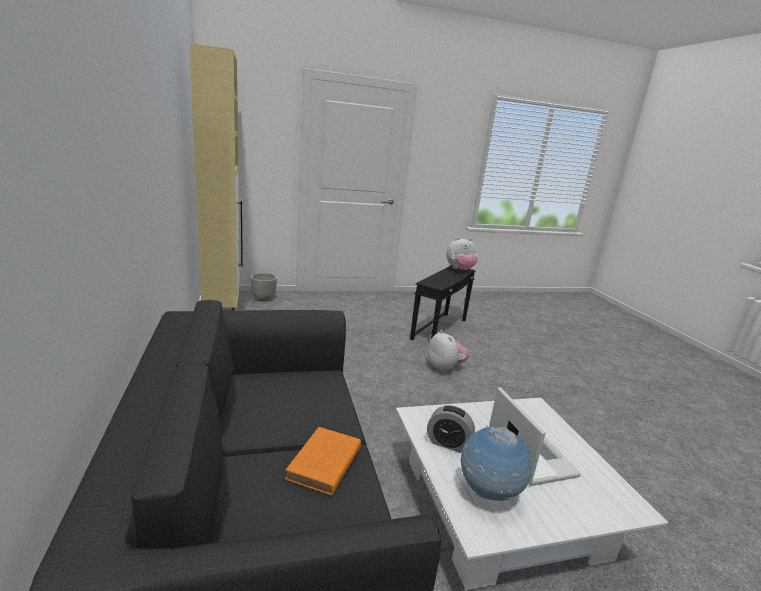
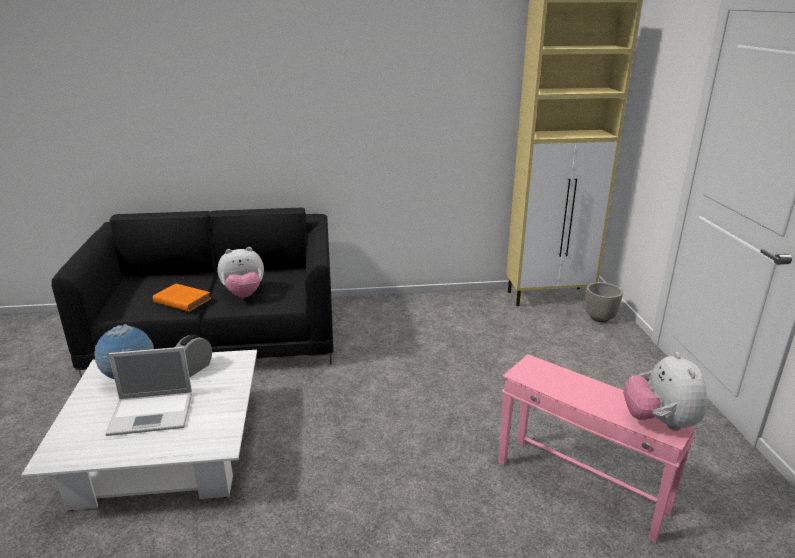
camera: 100 degrees right, 5 degrees up
black side table [410,265,476,340] -> pink side table [498,354,698,543]
plush toy [428,330,469,372] -> plush toy moved to [217,247,264,297]

